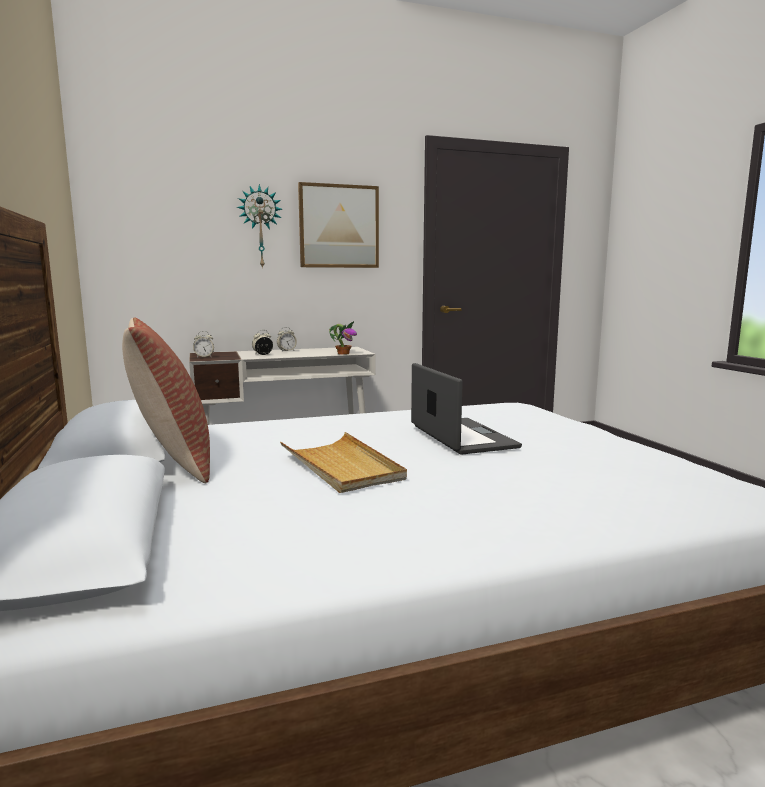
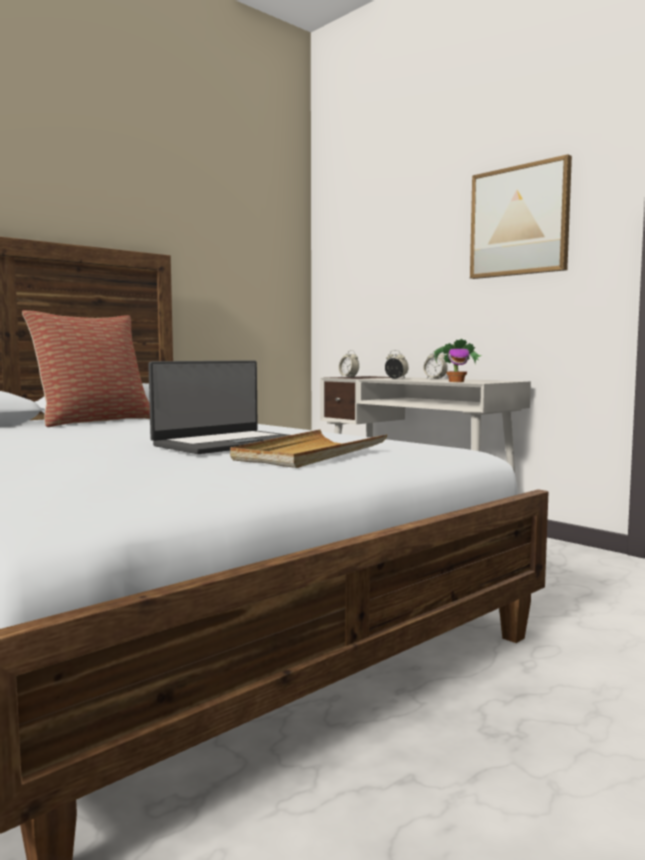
camera: 65 degrees right, 5 degrees down
wall clock [237,184,282,269] -> none
beige tray [280,432,407,493] -> beige tray moved to [230,429,387,468]

